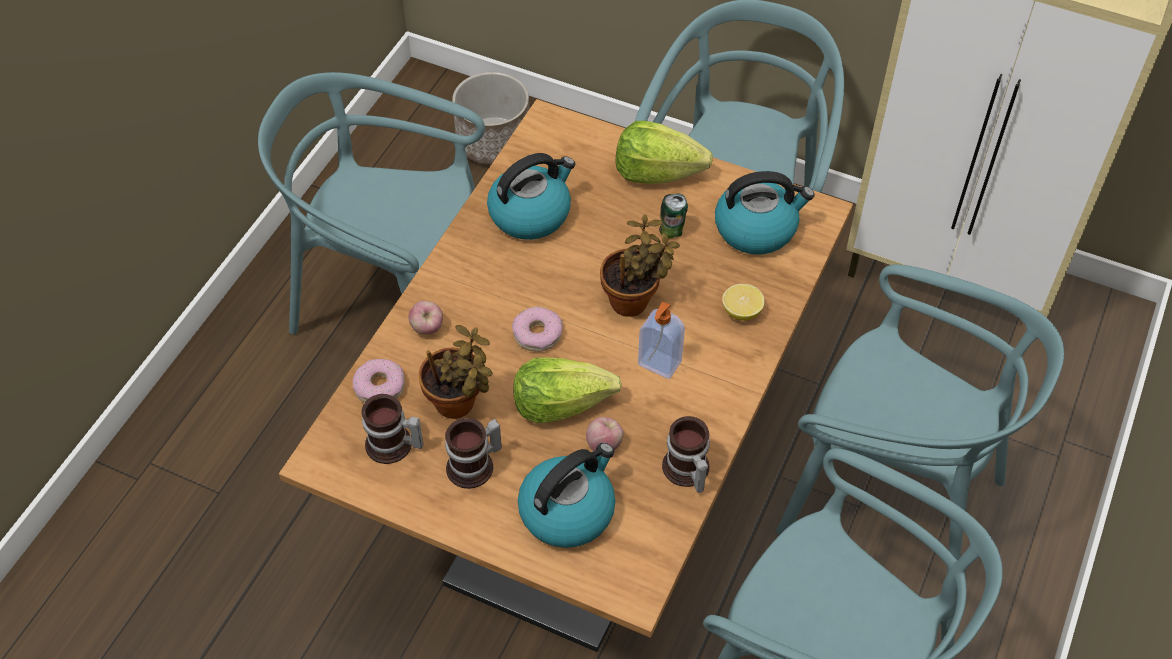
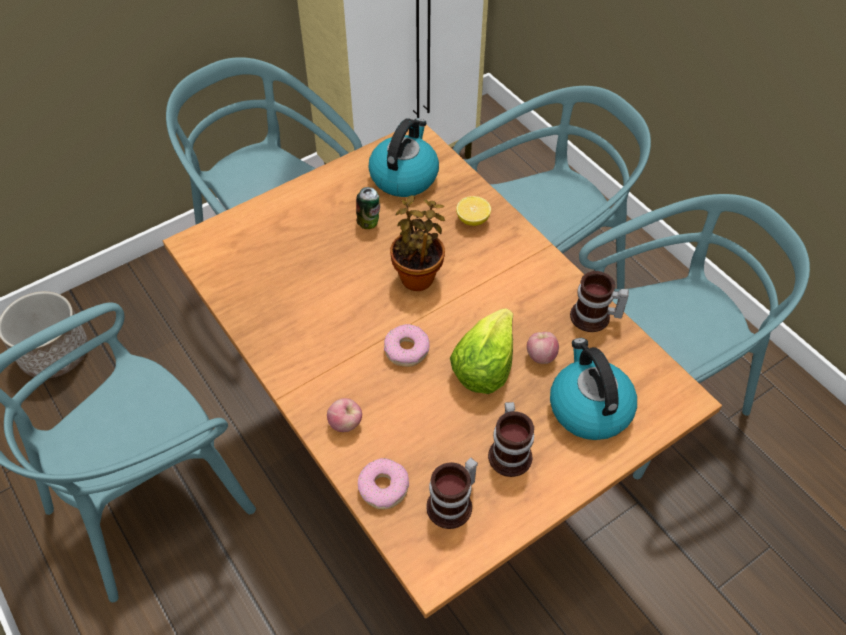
camera: 60 degrees left, 0 degrees up
potted plant [419,325,493,419] -> none
kettle [487,153,575,240] -> none
lettuce [615,121,713,184] -> none
soap dispenser [638,301,685,379] -> none

